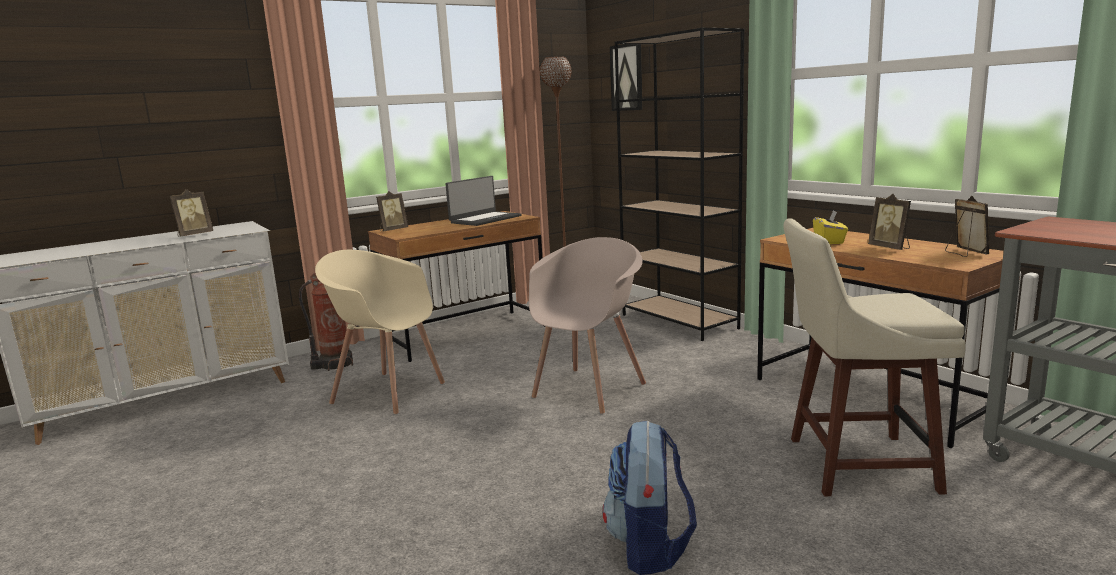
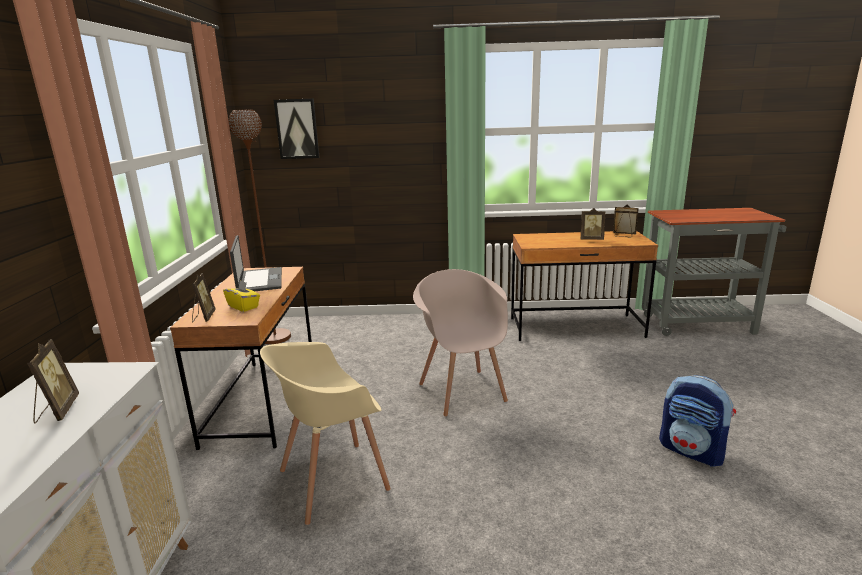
camera: 55 degrees left, 5 degrees up
fire extinguisher [299,273,353,371] -> none
beige bookcase [615,28,744,341] -> none
beige stool [783,218,966,496] -> none
yellow tissue box [813,210,848,244] -> yellow tissue box moved to [223,280,260,312]

